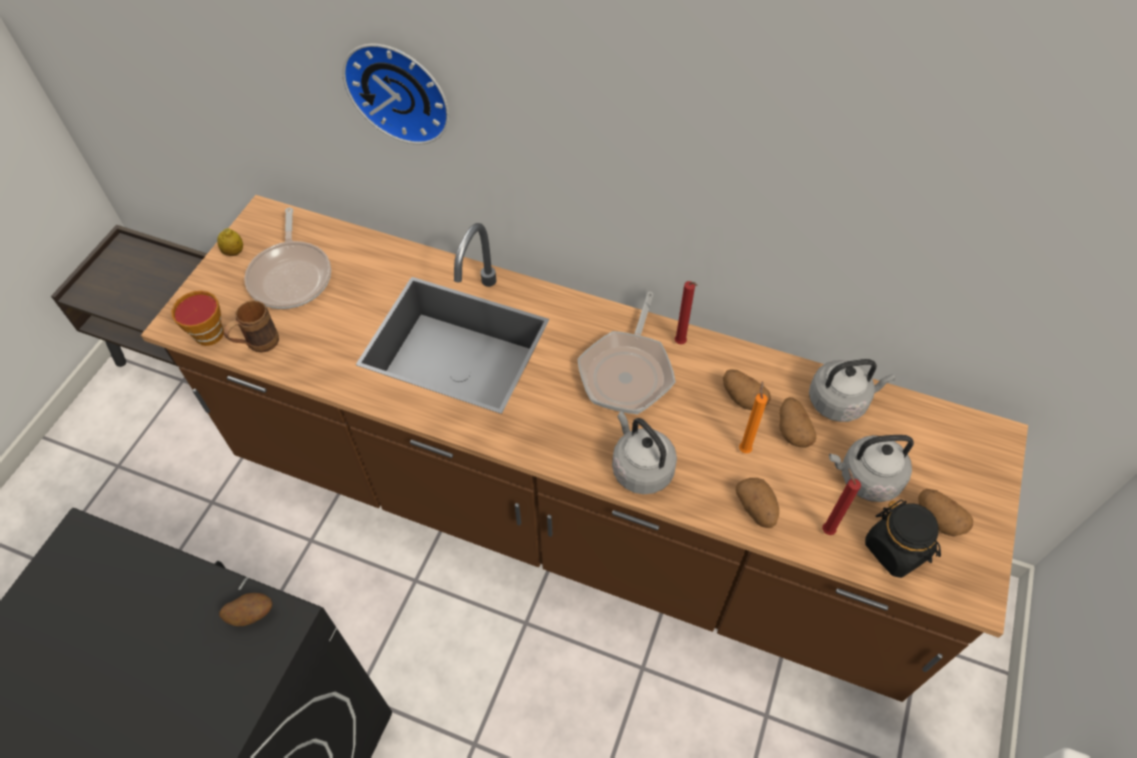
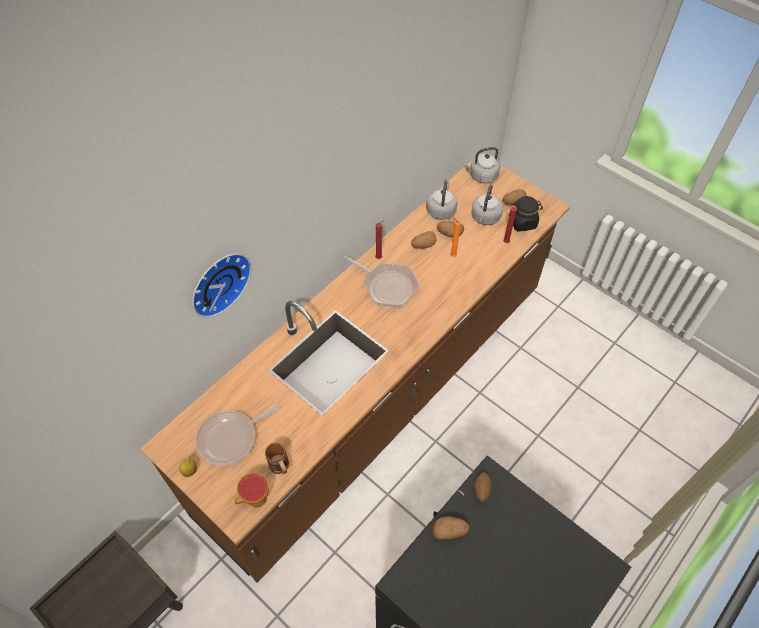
camera: 70 degrees left, 0 degrees up
frying pan [244,208,331,309] -> frying pan turned 135 degrees clockwise [196,404,281,466]
grey kettle [612,411,677,494] -> grey kettle moved to [463,147,500,184]
potato [736,478,779,528] -> potato moved to [432,517,469,539]

